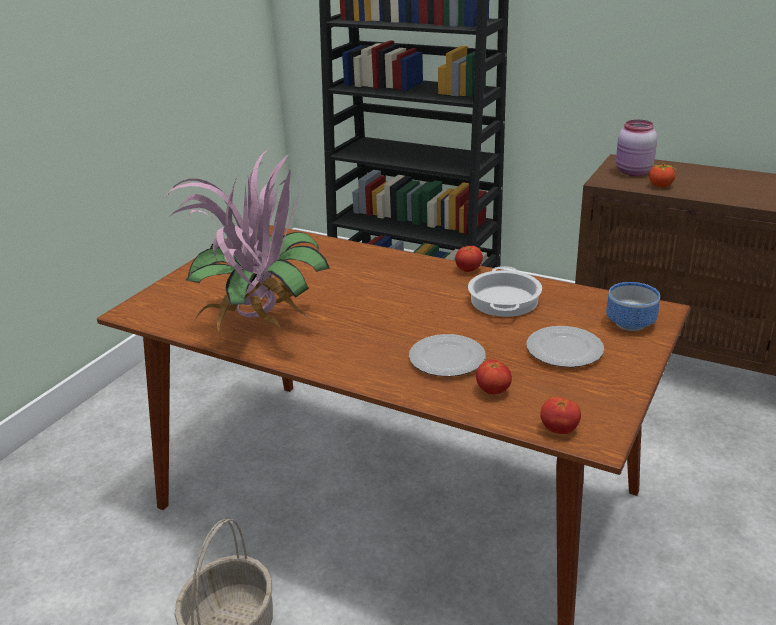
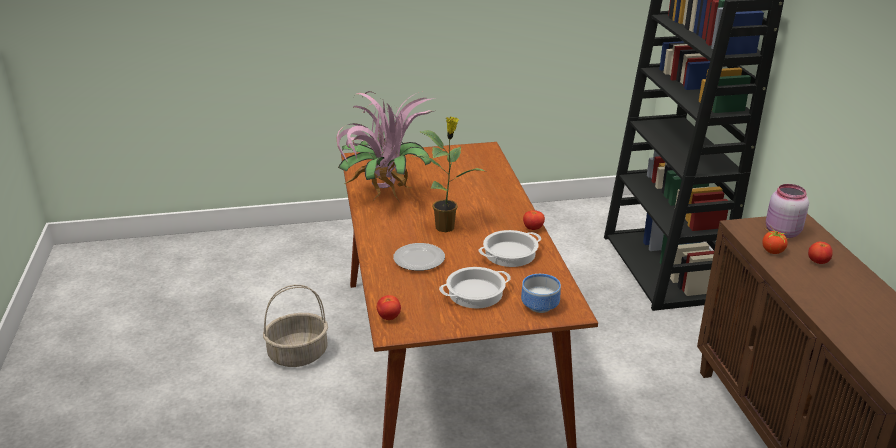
camera: 50 degrees right, 0 degrees up
tomato [476,359,512,394] -> tomato moved to [808,242,833,264]
plate [526,326,604,367] -> cooking pot [439,267,511,308]
none -> potted plant [413,117,484,232]

